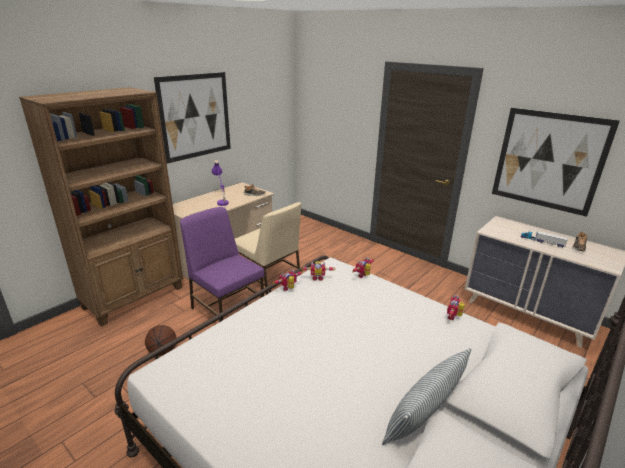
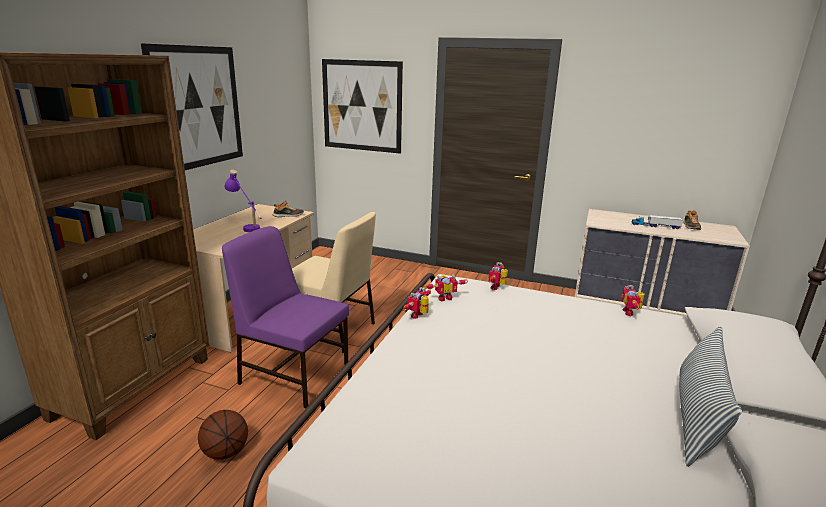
camera: 20 degrees left, 5 degrees down
picture [492,108,620,217] -> picture moved to [322,59,403,154]

